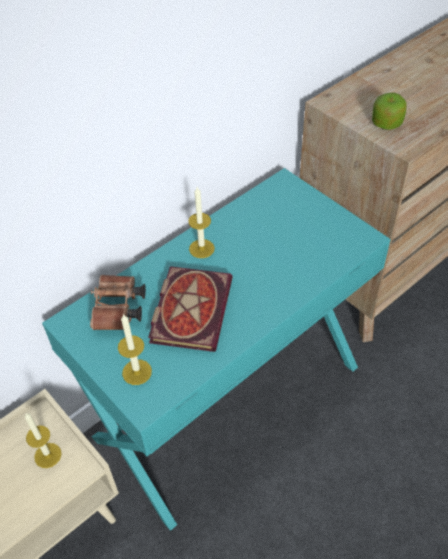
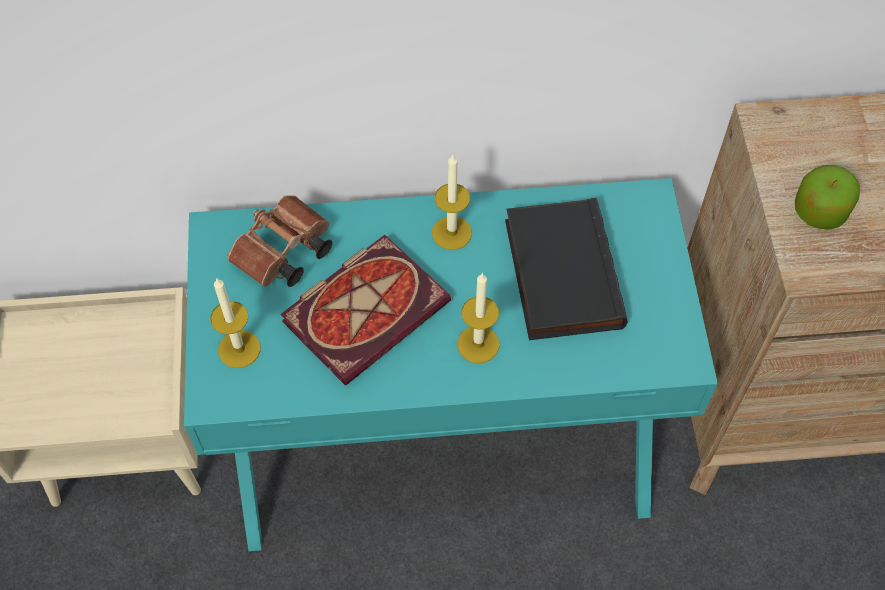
camera: 35 degrees right, 10 degrees up
candle [25,413,62,468] -> candle moved to [457,273,499,363]
none -> black book [505,198,627,340]

